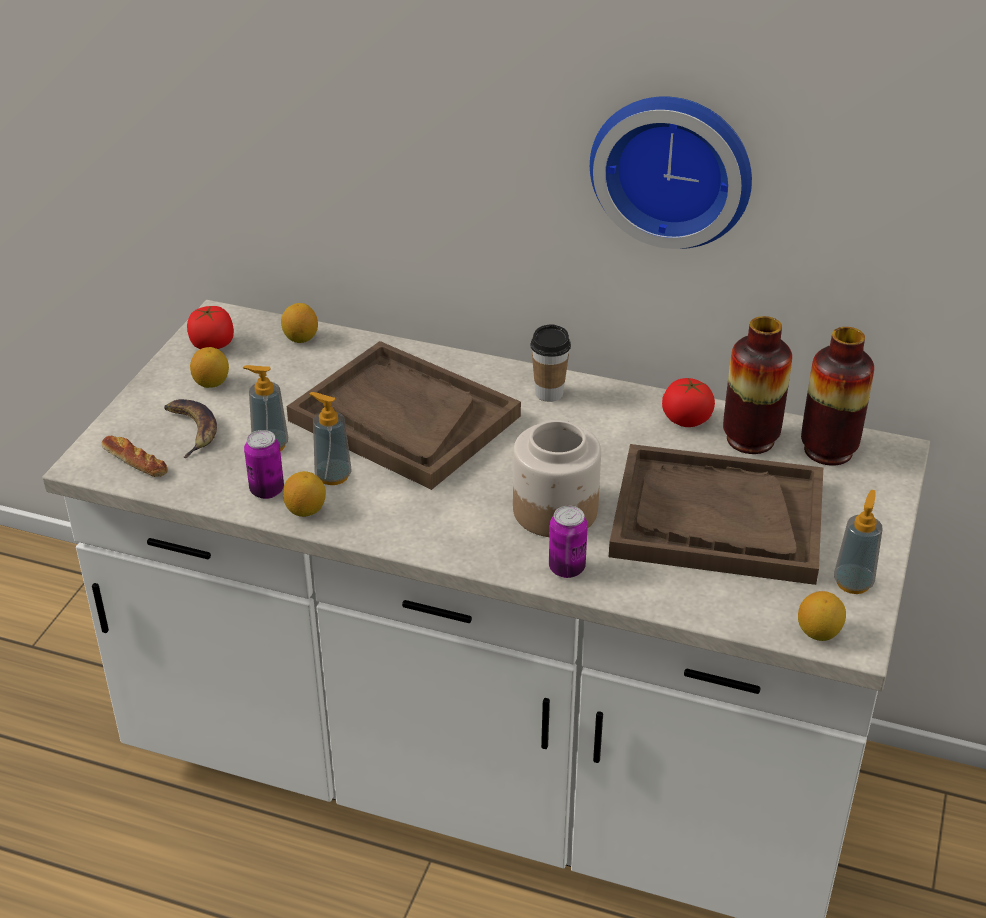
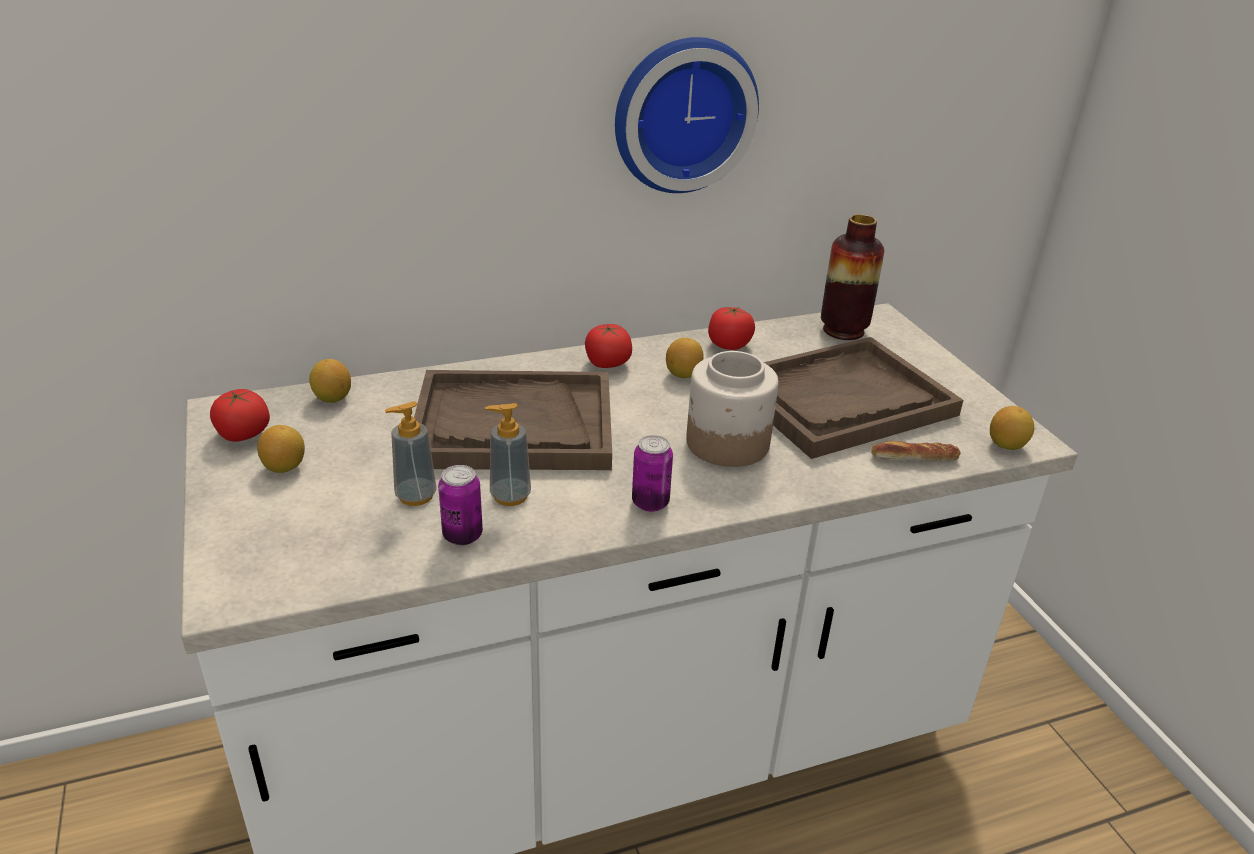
camera: 40 degrees left, 5 degrees down
bread [101,435,168,477] -> bread moved to [871,441,961,461]
banana [164,399,217,458] -> none
lemon [283,471,326,517] -> lemon moved to [666,338,703,378]
cup [530,324,571,402] -> tomato [585,324,632,368]
can [549,506,588,578] -> can moved to [632,435,673,512]
vase [723,316,792,454] -> none
soap dispenser [834,489,882,594] -> none

